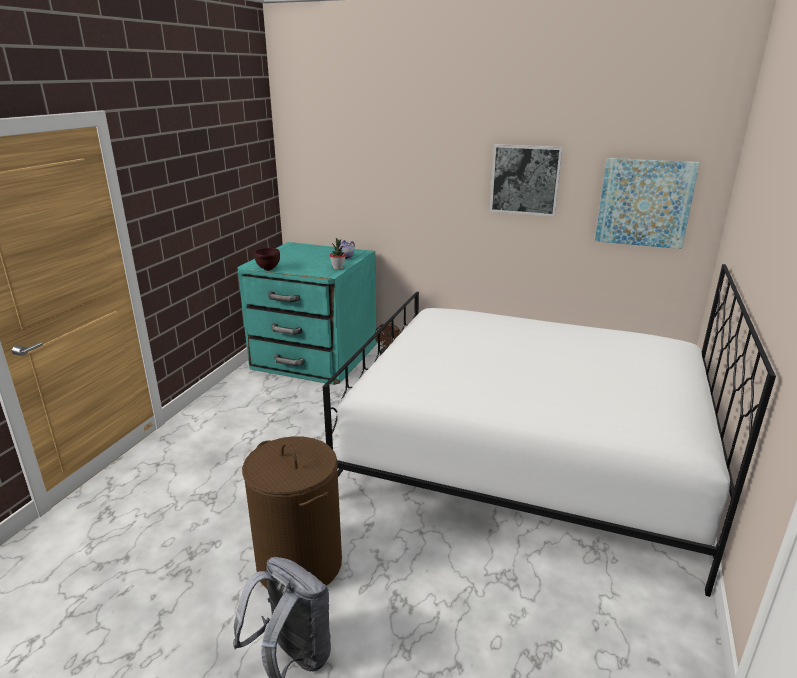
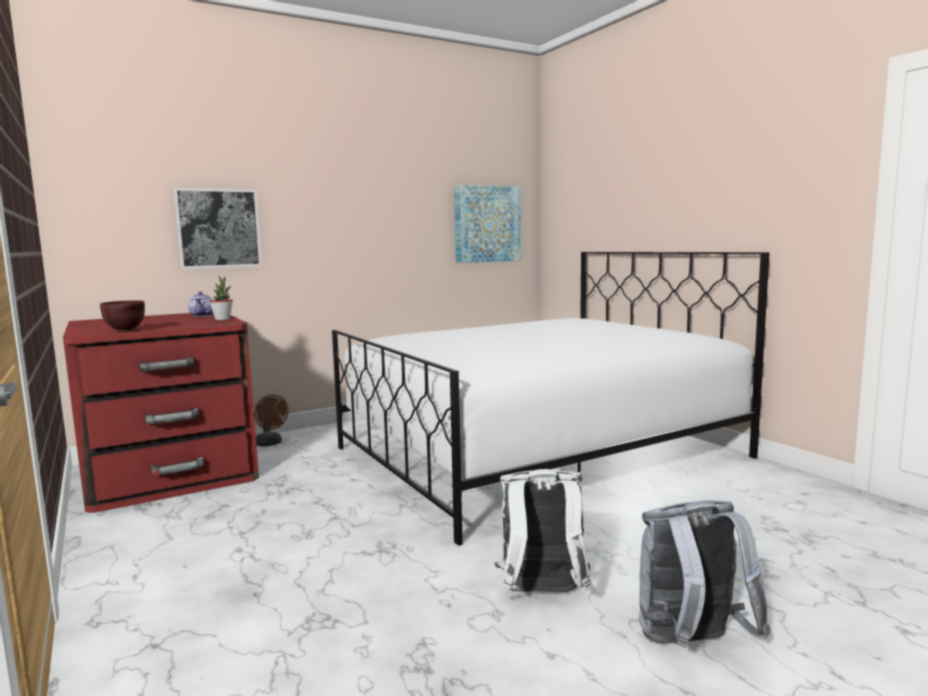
camera: 50 degrees left, 15 degrees down
turquoise dresser [237,242,377,385] -> red dresser [63,313,259,513]
brown laundry basket [242,436,342,590] -> white backpack [494,469,591,592]
picture [490,144,563,216] -> picture moved to [173,188,262,269]

